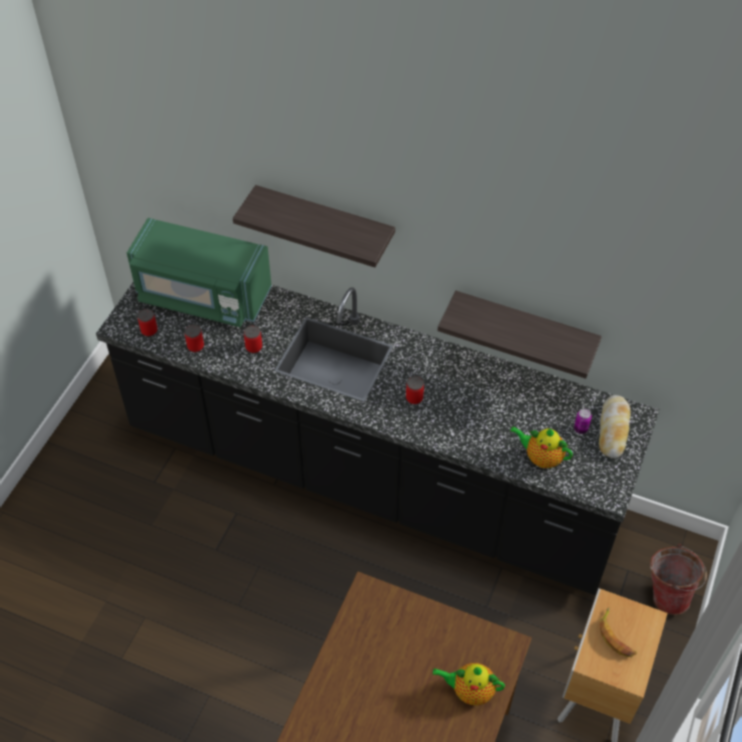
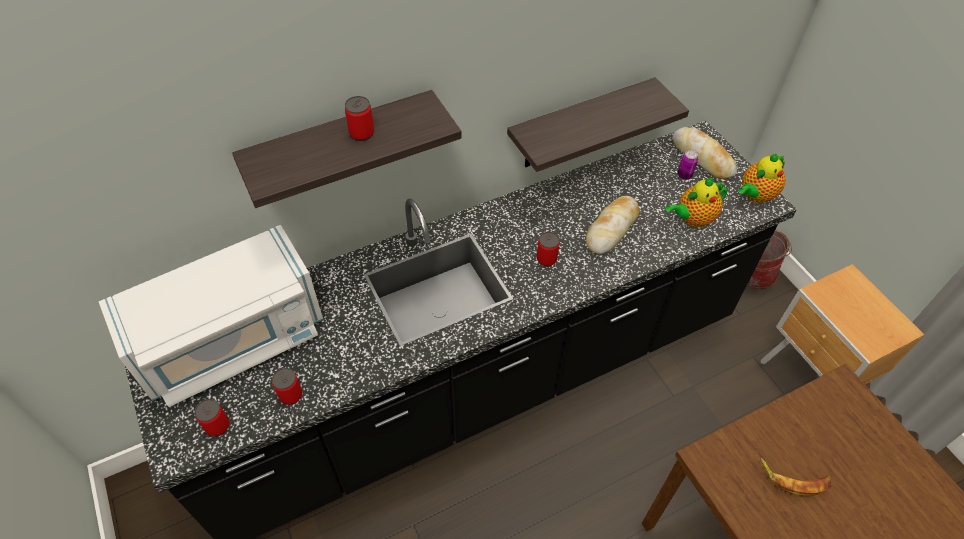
camera: 50 degrees left, 0 degrees up
green microwave [127,218,272,327] -> white microwave [99,225,323,407]
can [244,325,262,353] -> can moved to [345,96,374,141]
teapot [433,663,505,705] -> teapot moved to [739,154,786,203]
banana [600,608,637,657] -> banana moved to [760,458,832,496]
none -> bread [586,196,640,254]

